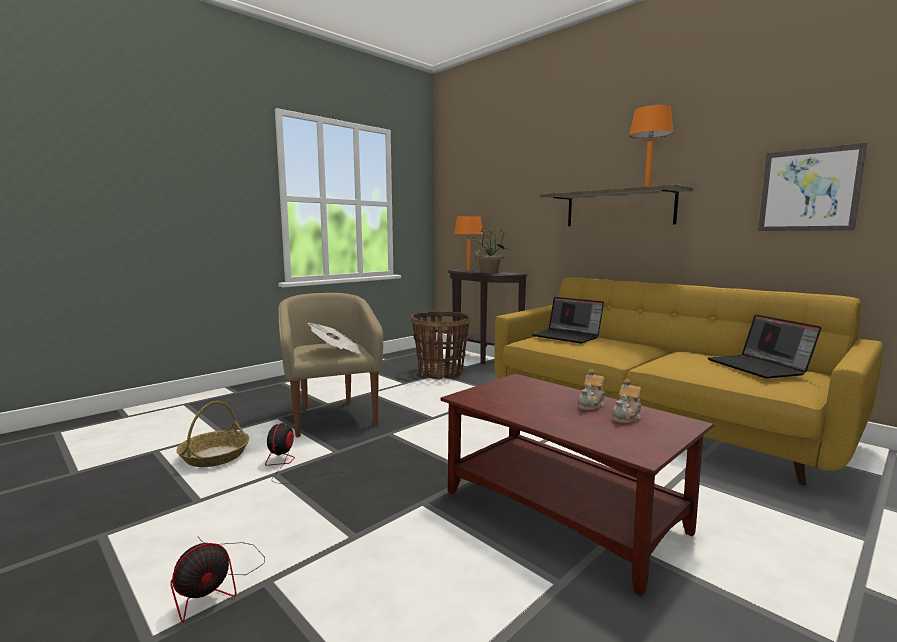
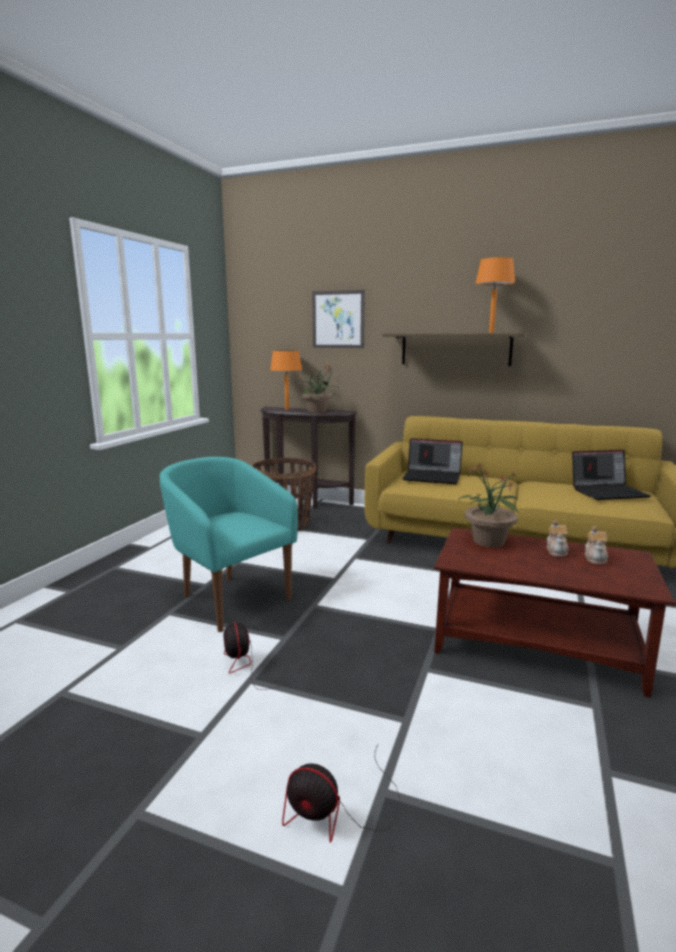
camera: 25 degrees left, 5 degrees up
fan [170,537,265,623] -> fan turned 90 degrees clockwise [282,745,400,843]
basket [176,401,249,467] -> none
beige armchair [278,293,383,437] -> turquoise armchair [160,457,298,632]
newspaper [308,323,361,354] -> none
laptop [708,315,822,378] -> laptop turned 60 degrees counterclockwise [572,450,651,500]
picture [758,143,867,231] -> picture moved to [312,290,365,348]
none -> potted plant [458,463,520,548]

